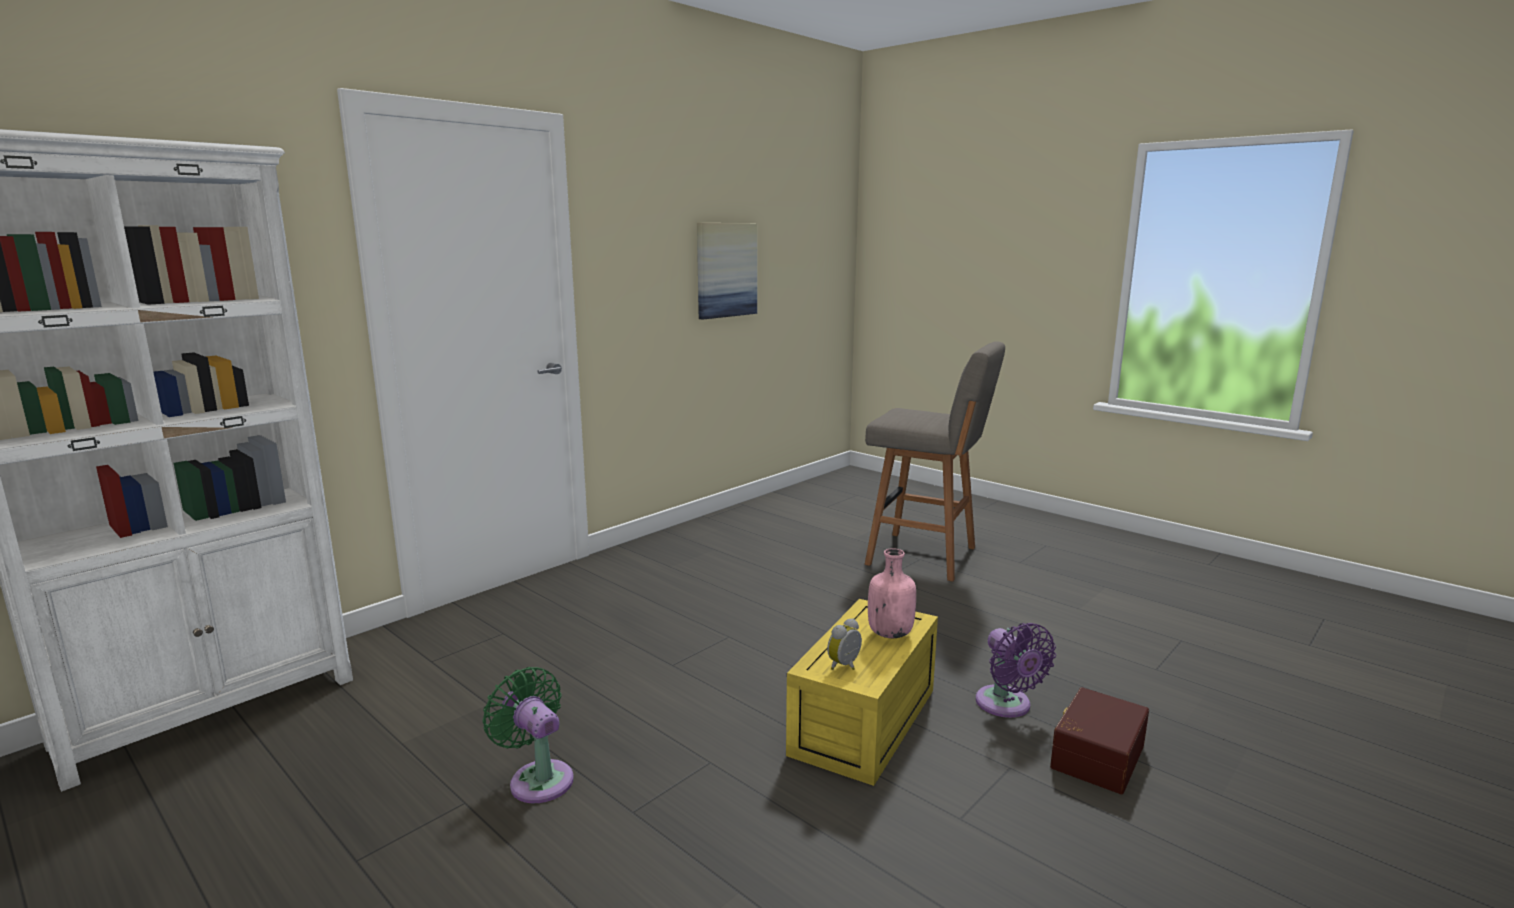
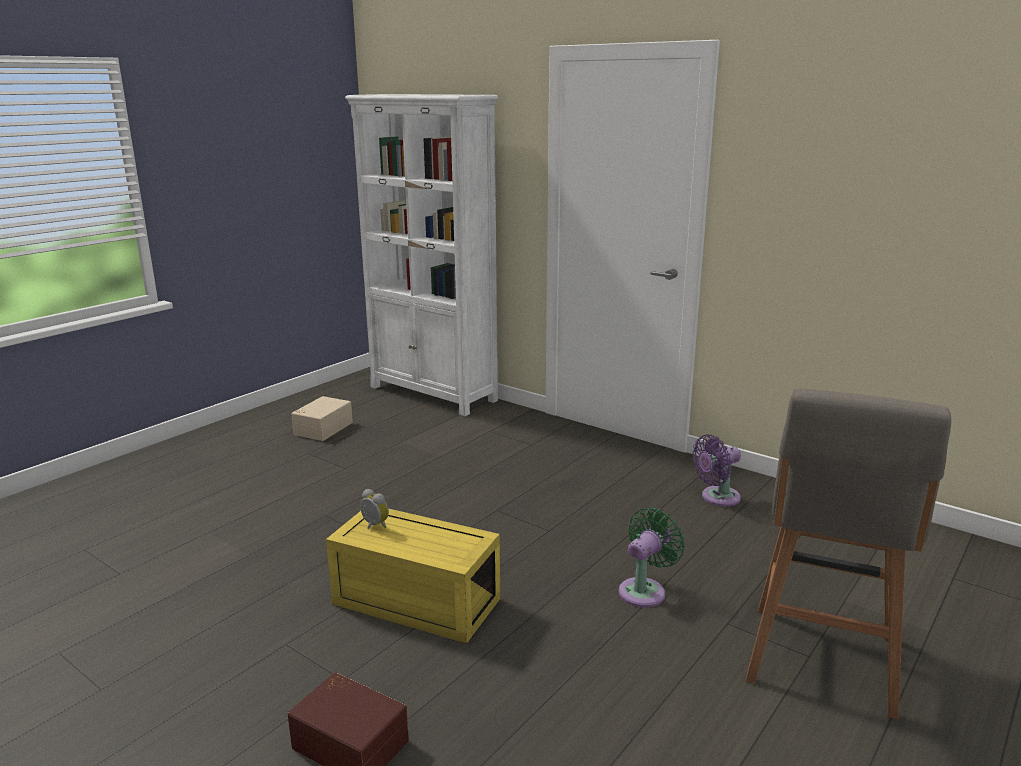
camera: 85 degrees right, 5 degrees up
green fan [483,667,574,803] -> green fan moved to [619,508,685,608]
picture [697,223,757,320] -> none
pink bottle [868,548,916,638] -> none
purple fan [976,623,1056,718] -> purple fan moved to [692,434,741,506]
none -> beige storage box [292,396,353,441]

